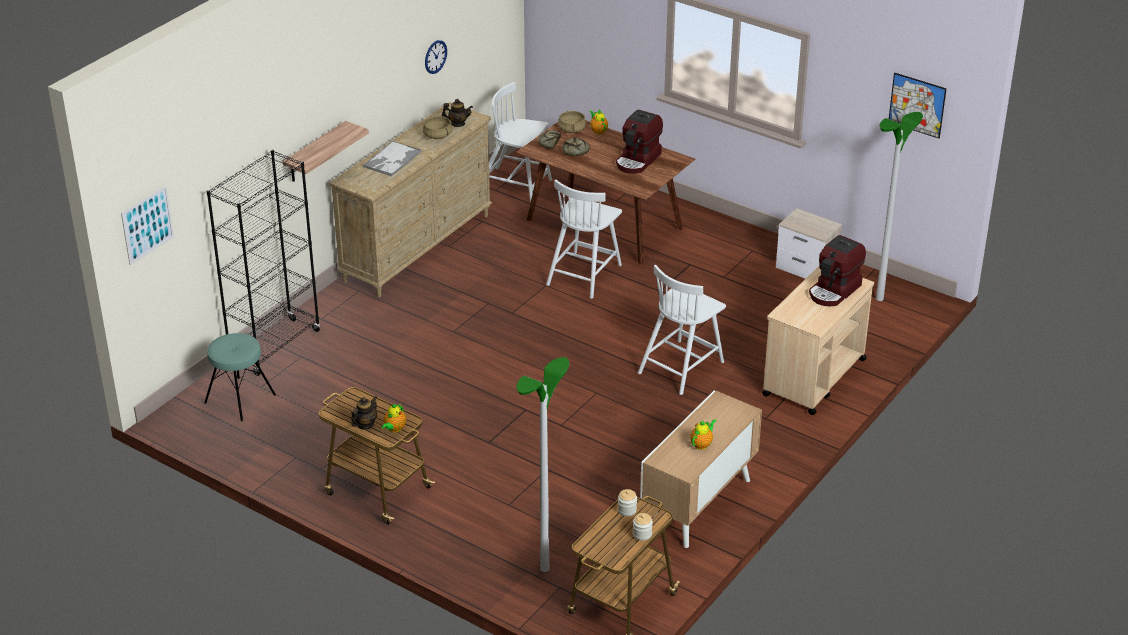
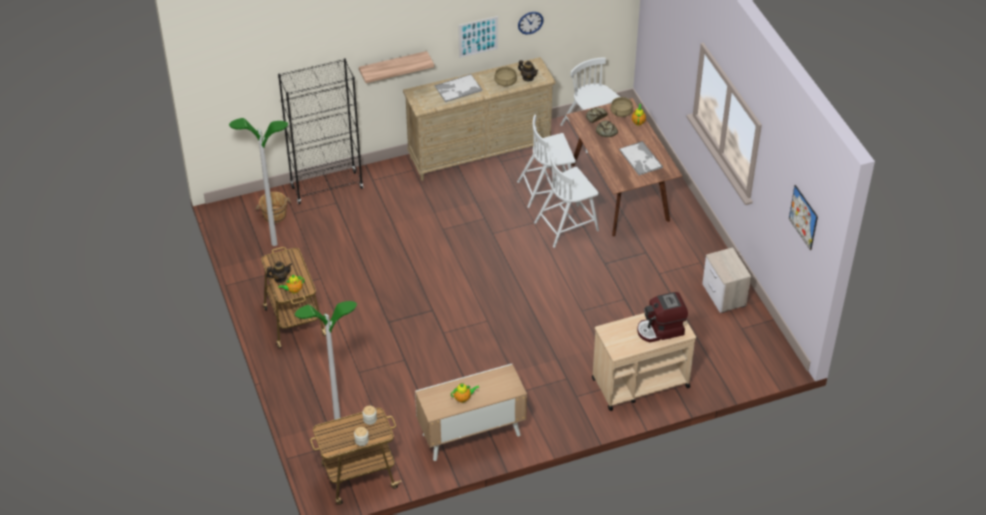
camera: 35 degrees right, 10 degrees up
picture [121,186,174,265] -> picture moved to [458,16,498,58]
turquoise stool [204,333,276,421] -> brown bucket [255,192,291,223]
coffee machine [616,110,663,174] -> tray [619,141,663,175]
white chair [638,265,726,395] -> white chair moved to [517,115,576,208]
floor lamp [876,112,923,301] -> floor lamp moved to [229,118,288,246]

